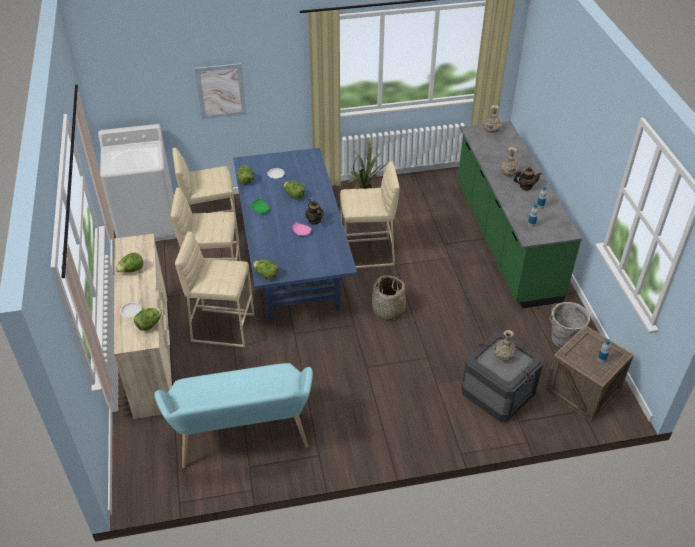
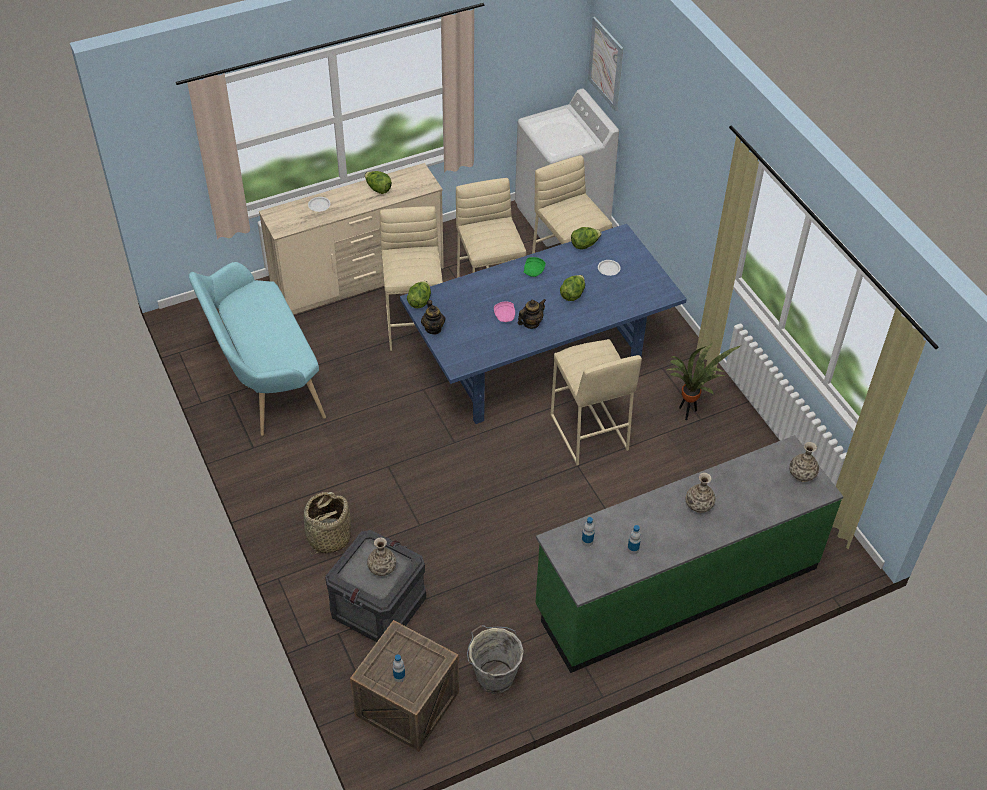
camera: 75 degrees right, 5 degrees up
lettuce [134,308,162,331] -> none
picture [195,63,247,119] -> picture moved to [588,17,623,111]
basket [372,275,406,320] -> basket moved to [304,492,351,554]
teapot [514,167,542,190] -> teapot moved to [421,300,445,335]

